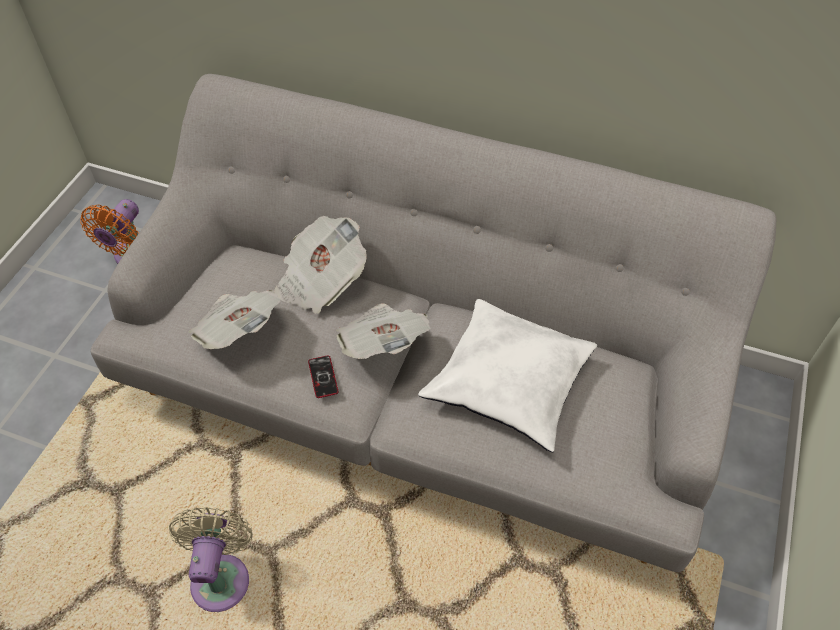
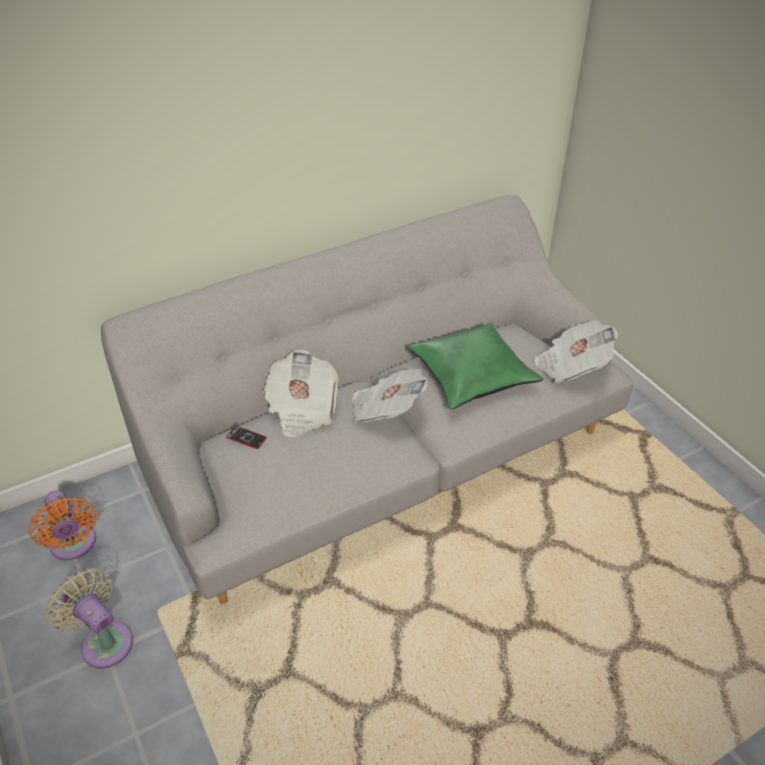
camera: 50 degrees left, 10 degrees down
beige fan [169,507,253,612] -> beige fan moved to [46,568,133,669]
newspaper [189,290,281,349] -> newspaper moved to [534,320,619,383]
phone [308,355,339,398] -> phone moved to [226,426,267,449]
white pillow [418,299,597,452] -> green pillow [408,323,544,409]

